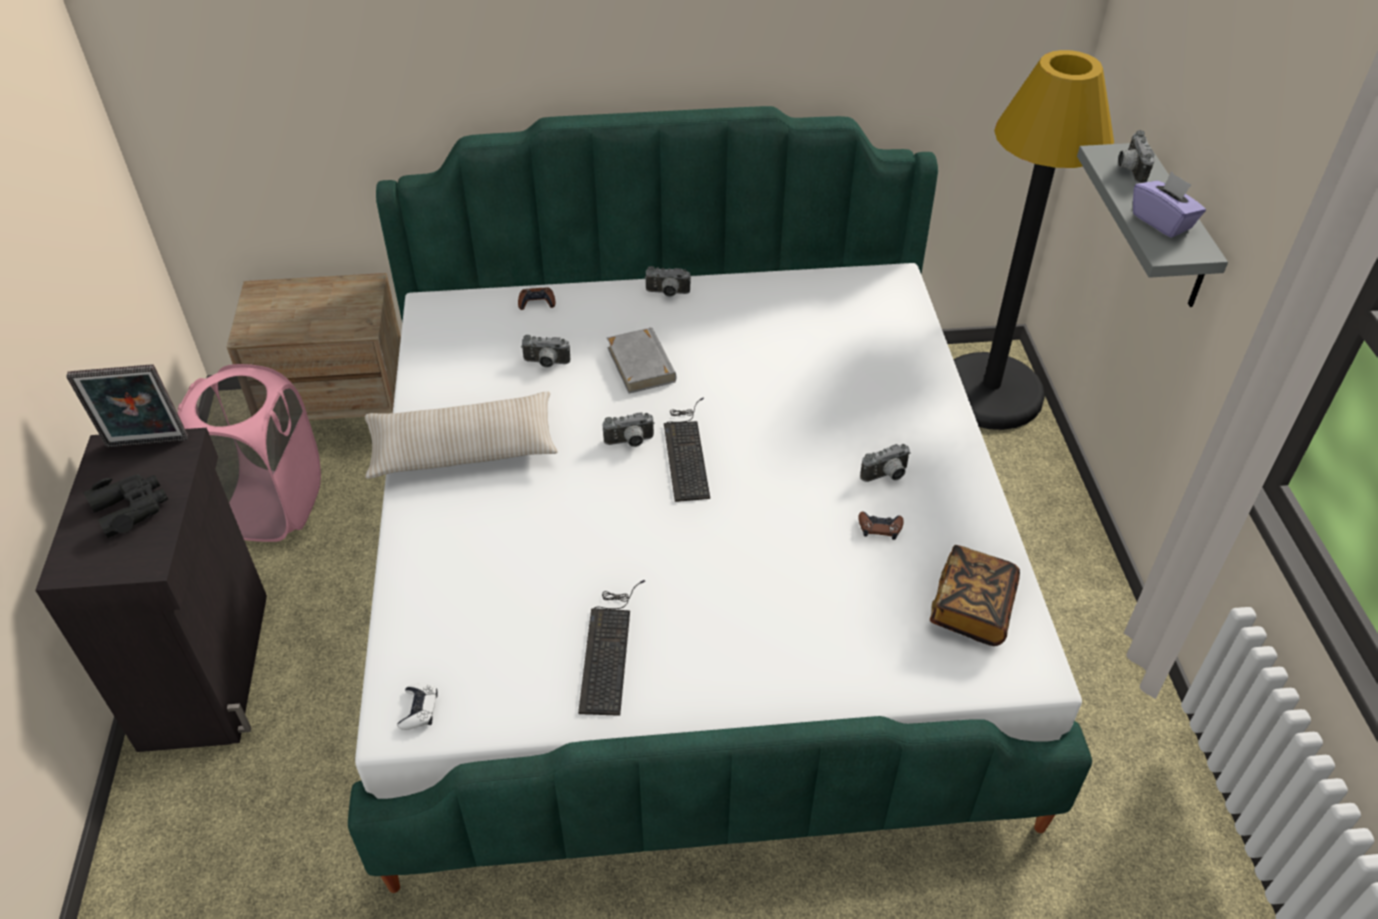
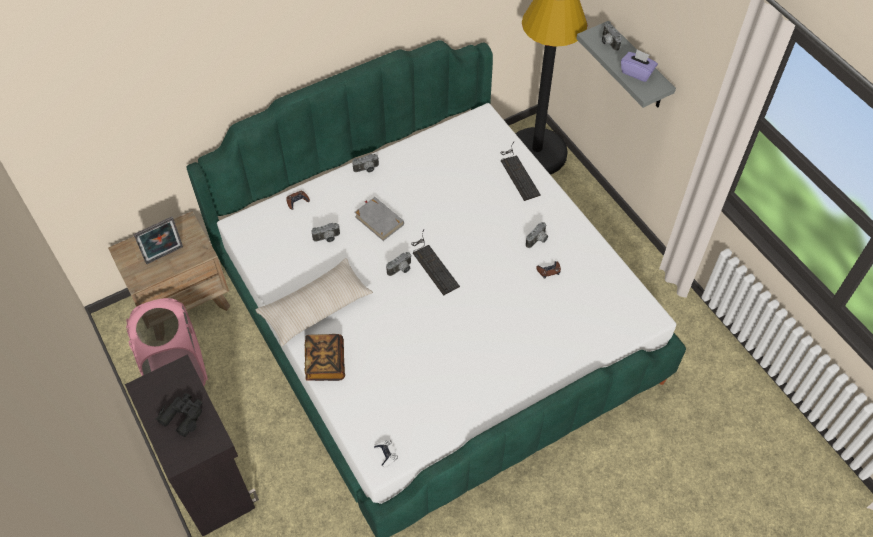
camera: 25 degrees left, 10 degrees up
picture frame [66,364,188,447] -> picture frame moved to [133,217,183,264]
keyboard [578,580,645,716] -> keyboard moved to [500,142,541,201]
book [930,545,1020,646] -> book moved to [304,334,345,381]

